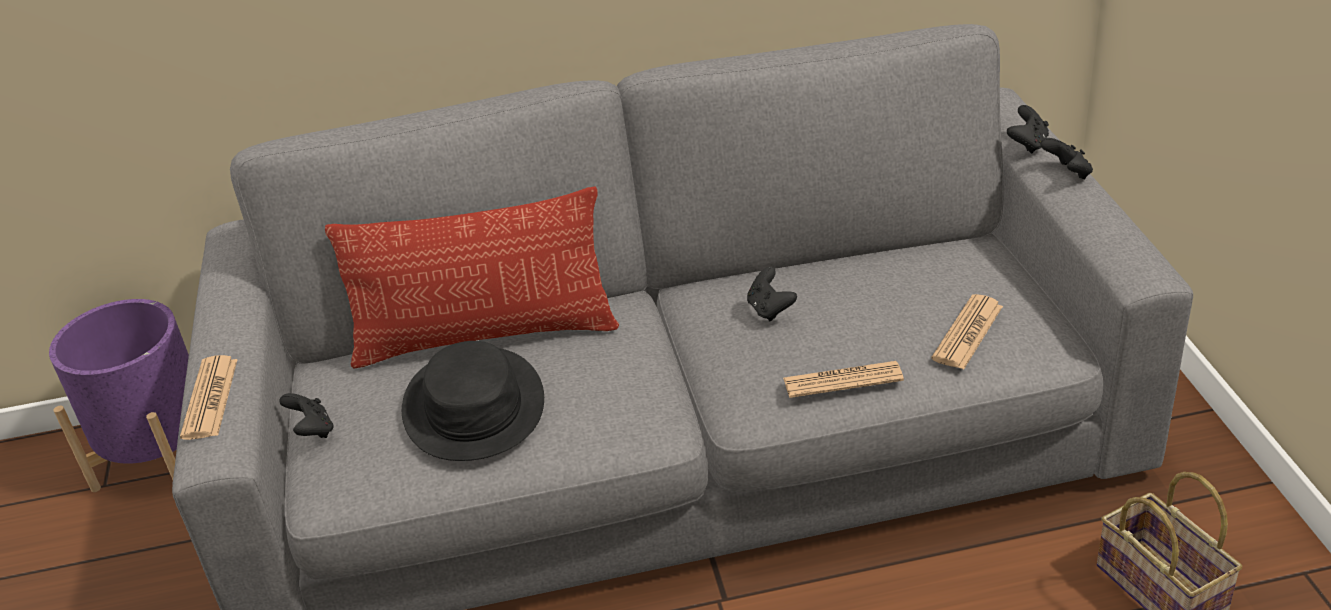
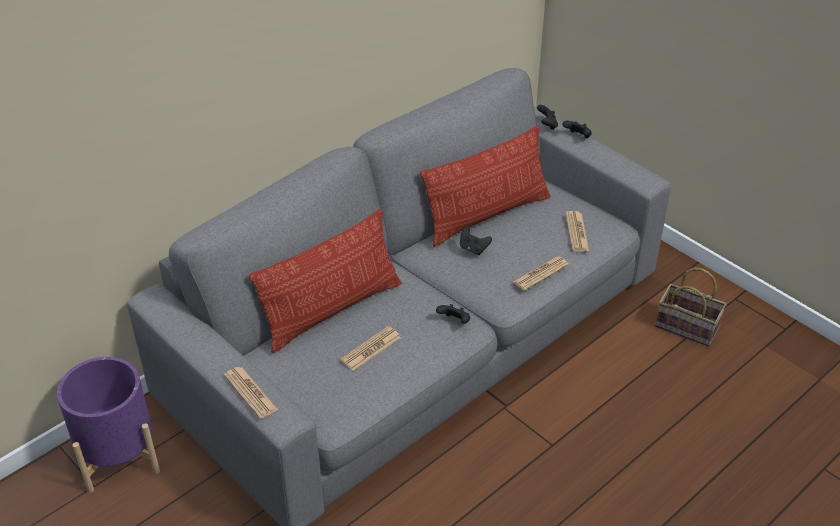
camera: 35 degrees left, 5 degrees up
black game controller [279,393,334,438] -> black game controller moved to [436,304,470,324]
black hat [402,341,544,461] -> newspaper [340,326,401,371]
none -> pillow [420,125,551,247]

